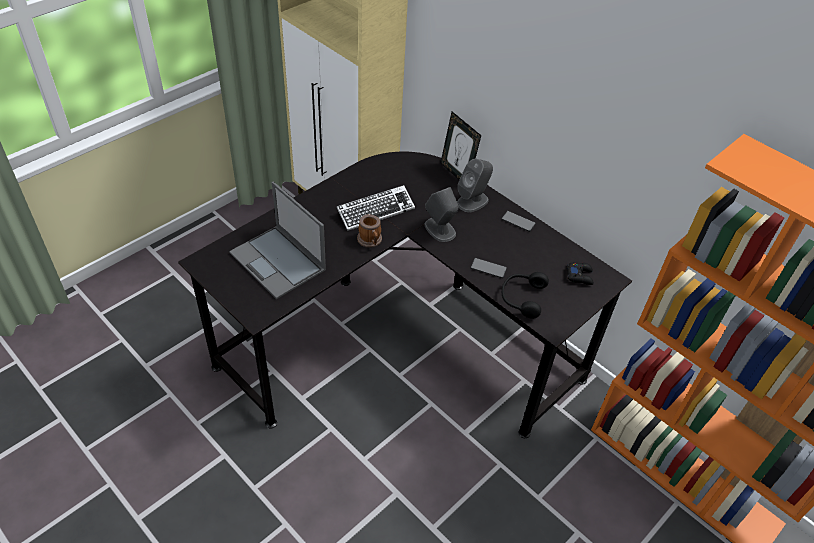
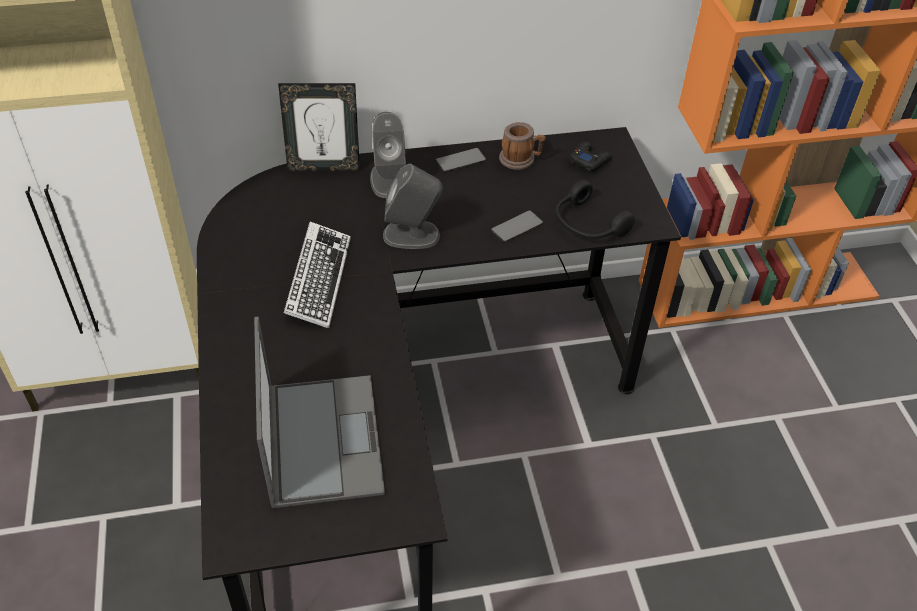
camera: 55 degrees left, 0 degrees up
laptop [229,181,326,299] -> laptop turned 90 degrees counterclockwise [254,317,385,508]
mug [357,214,382,247] -> mug moved to [499,122,546,170]

